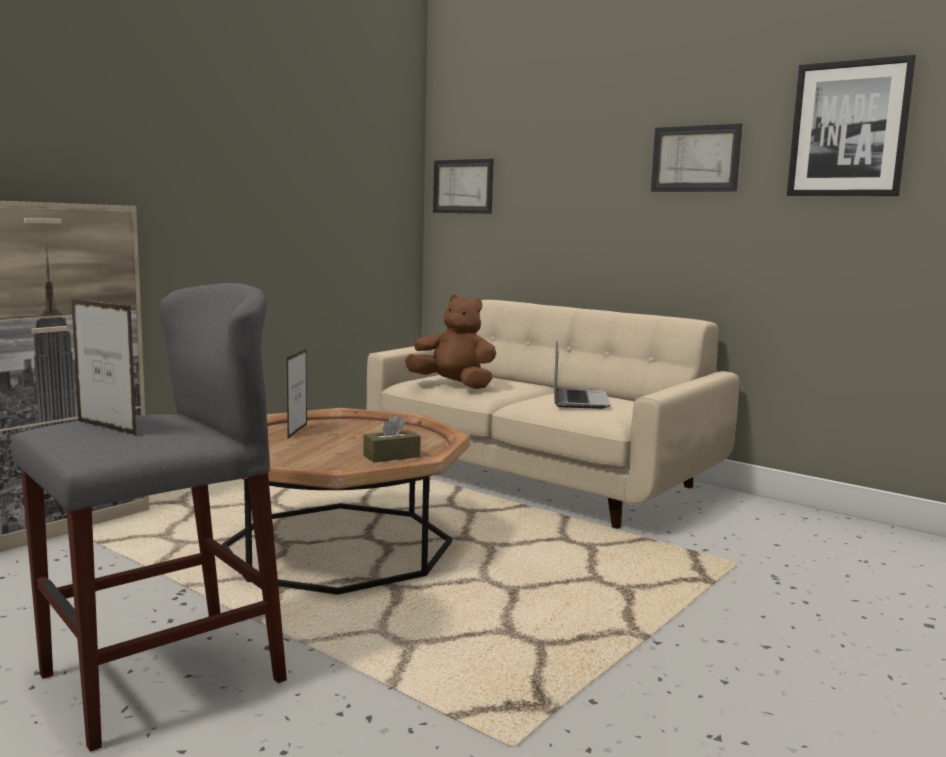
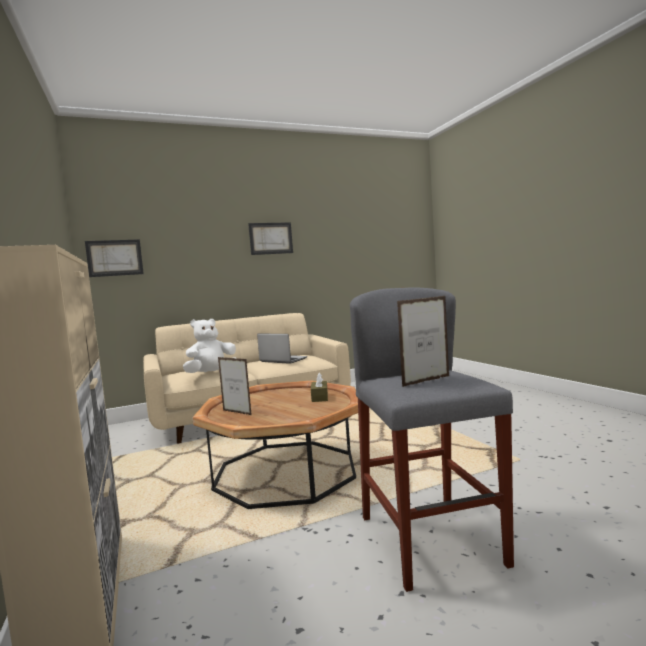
camera: 60 degrees left, 5 degrees down
brown plush toy [405,295,496,389] -> white plush toy [183,319,236,373]
picture [787,55,916,196] -> none

